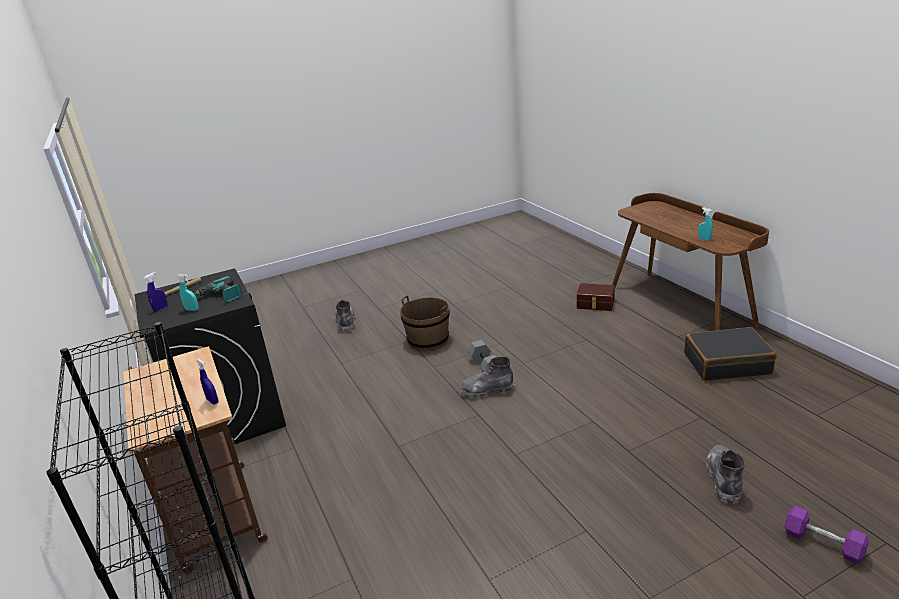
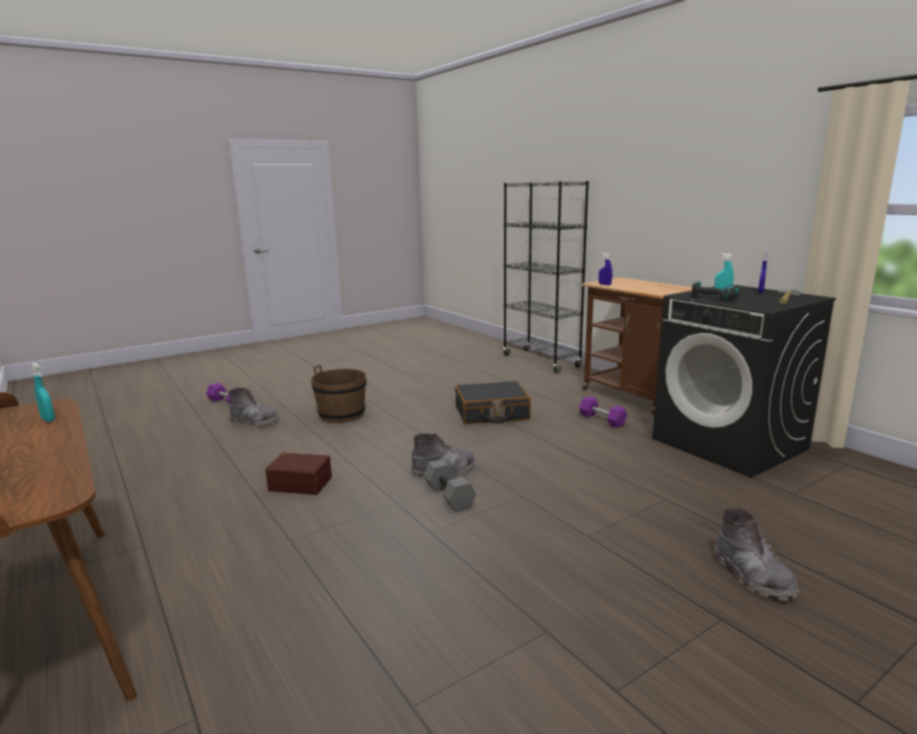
camera: 170 degrees right, 10 degrees down
brown bucket [400,295,450,351] -> brown bucket moved to [311,365,367,423]
brown storage box [576,283,615,311] -> brown storage box moved to [265,452,332,495]
black suitcase [684,327,776,381] -> black suitcase moved to [455,381,531,424]
grey boot [706,445,745,504] -> grey boot turned 75 degrees counterclockwise [229,388,279,427]
none -> purple dumbbell [579,396,627,428]

